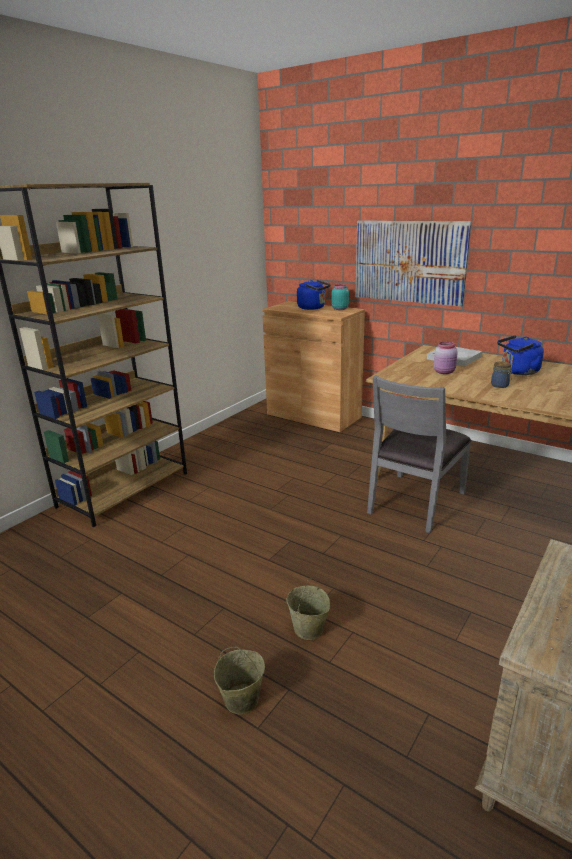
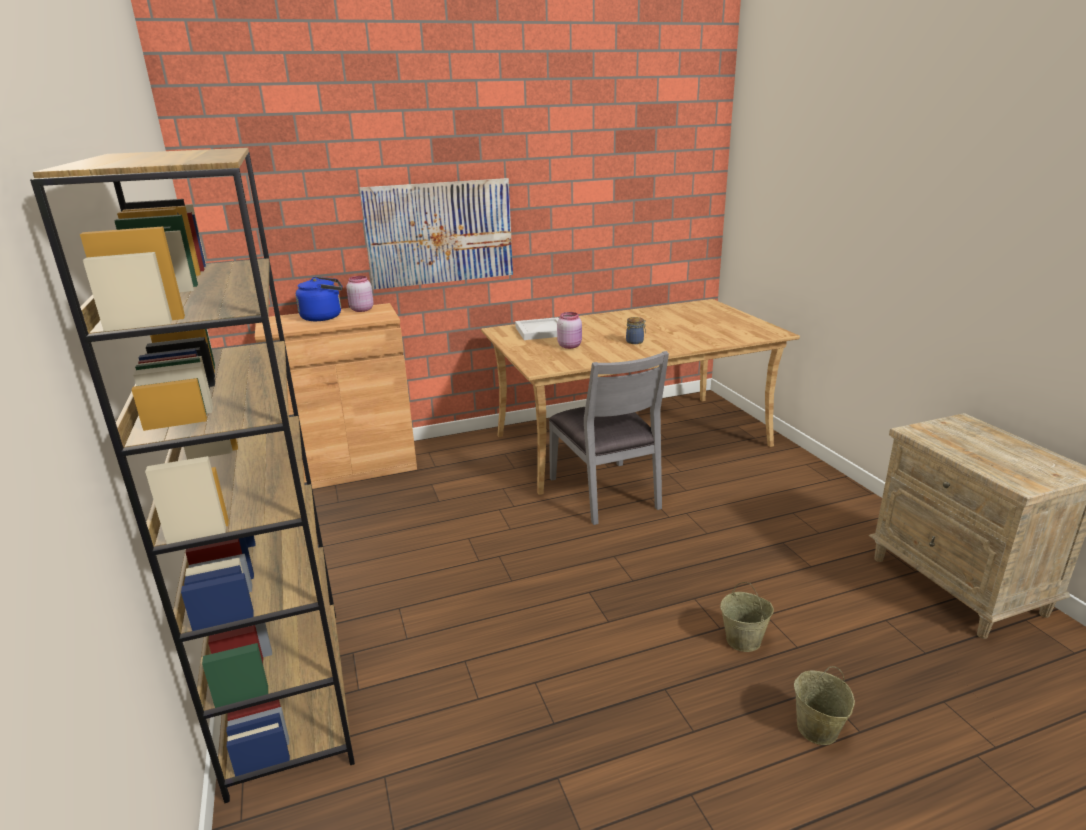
camera: 55 degrees left, 0 degrees up
turquoise jar [332,284,349,310] -> pink jar [346,276,374,312]
blue kettle [497,335,544,375] -> none

